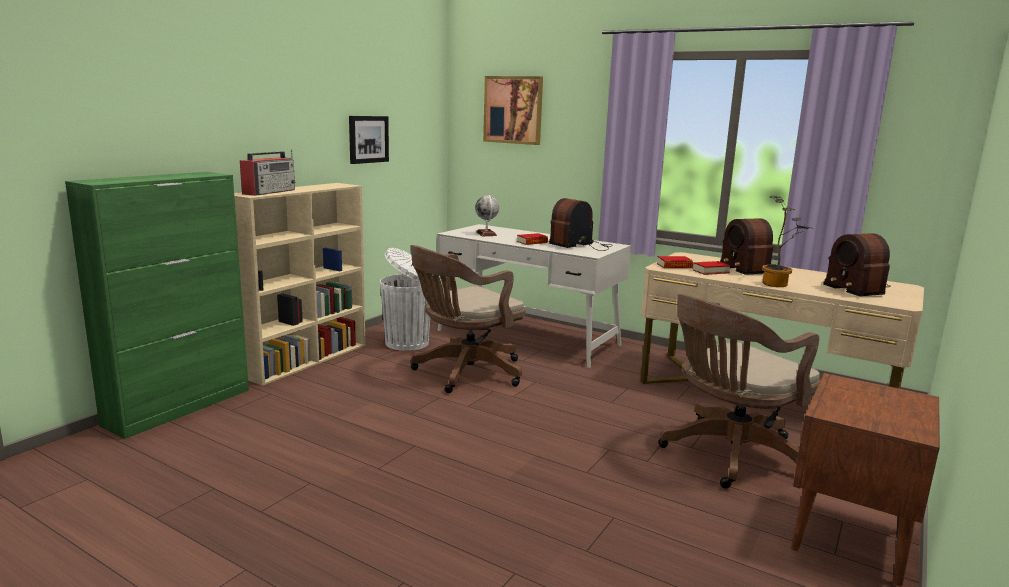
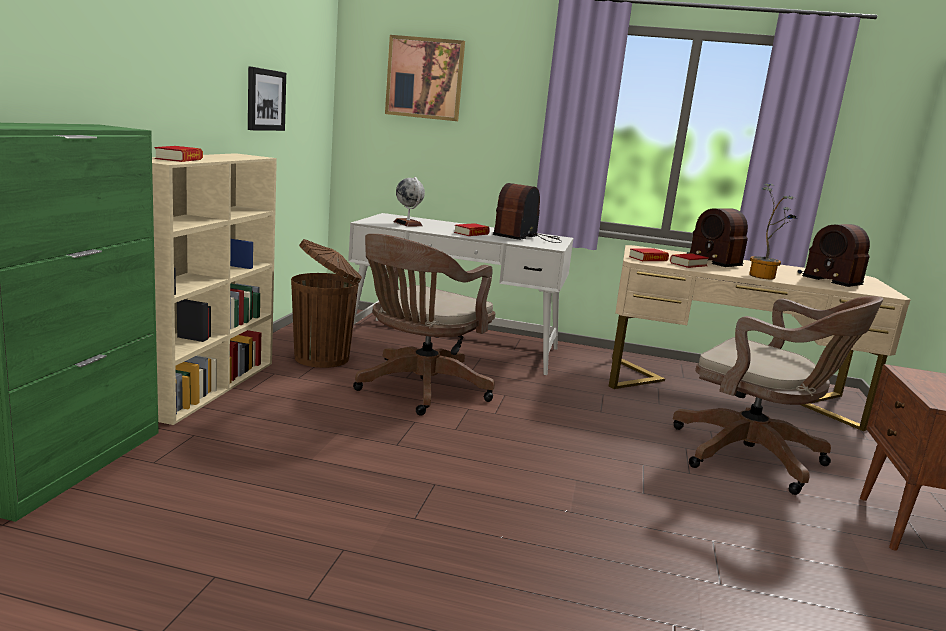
camera: 20 degrees left, 0 degrees up
radio [240,149,296,196] -> book [155,146,203,162]
white trash can [380,248,433,351] -> brown trash can [291,239,362,368]
brown office chair [658,294,820,488] -> brown office chair turned 90 degrees counterclockwise [673,296,883,495]

